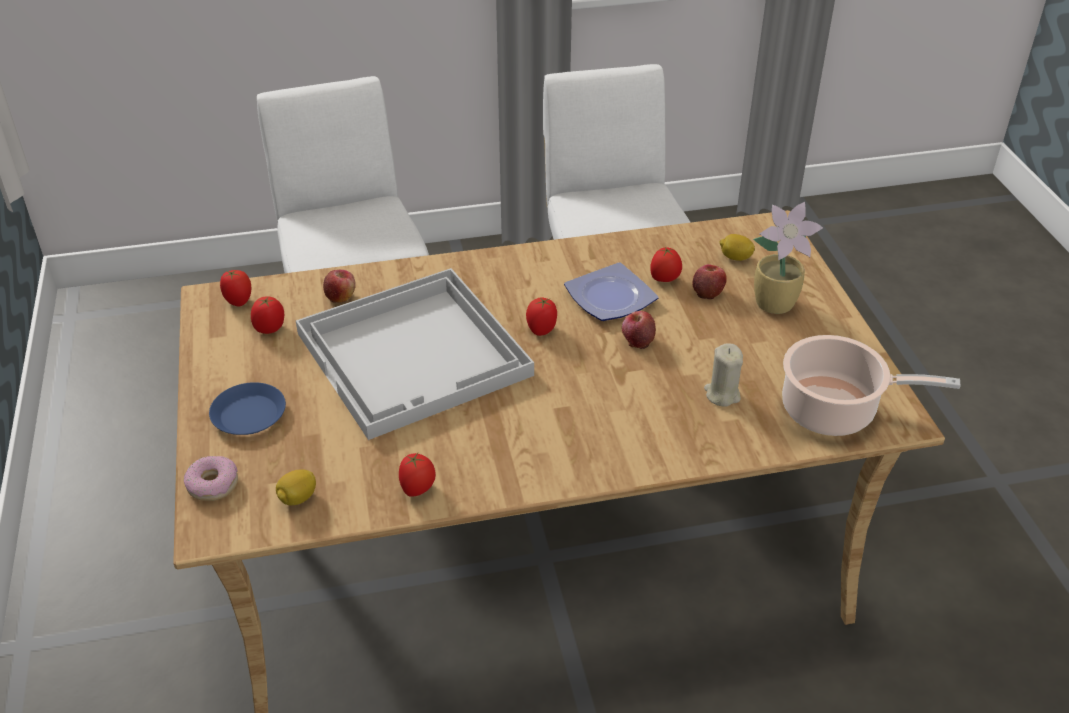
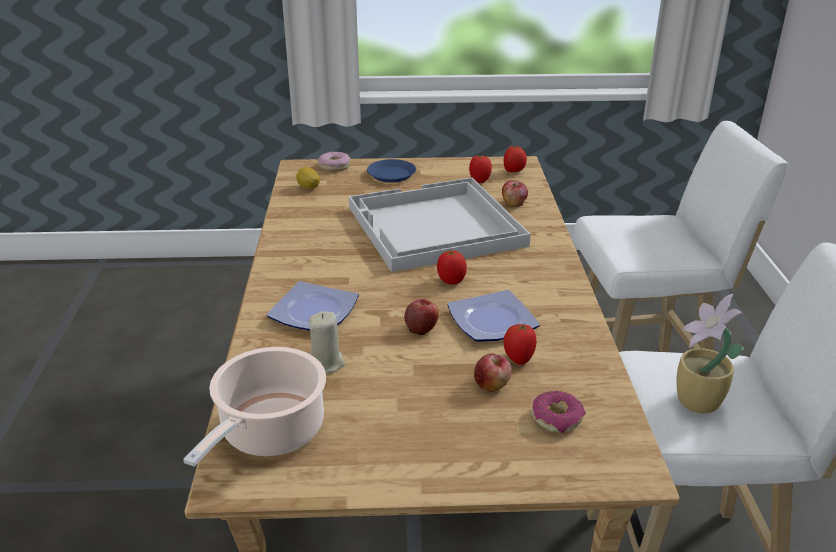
camera: 100 degrees right, 10 degrees down
tomato [399,453,436,497] -> none
lemon [720,234,755,261] -> donut [532,391,586,433]
potted plant [753,202,823,314] -> potted plant moved to [676,294,744,413]
none -> plate [267,281,359,330]

